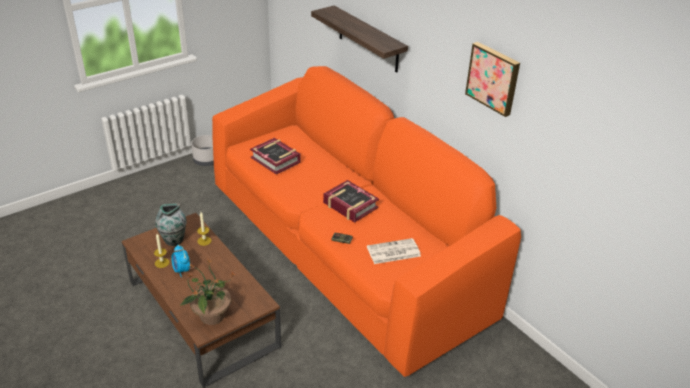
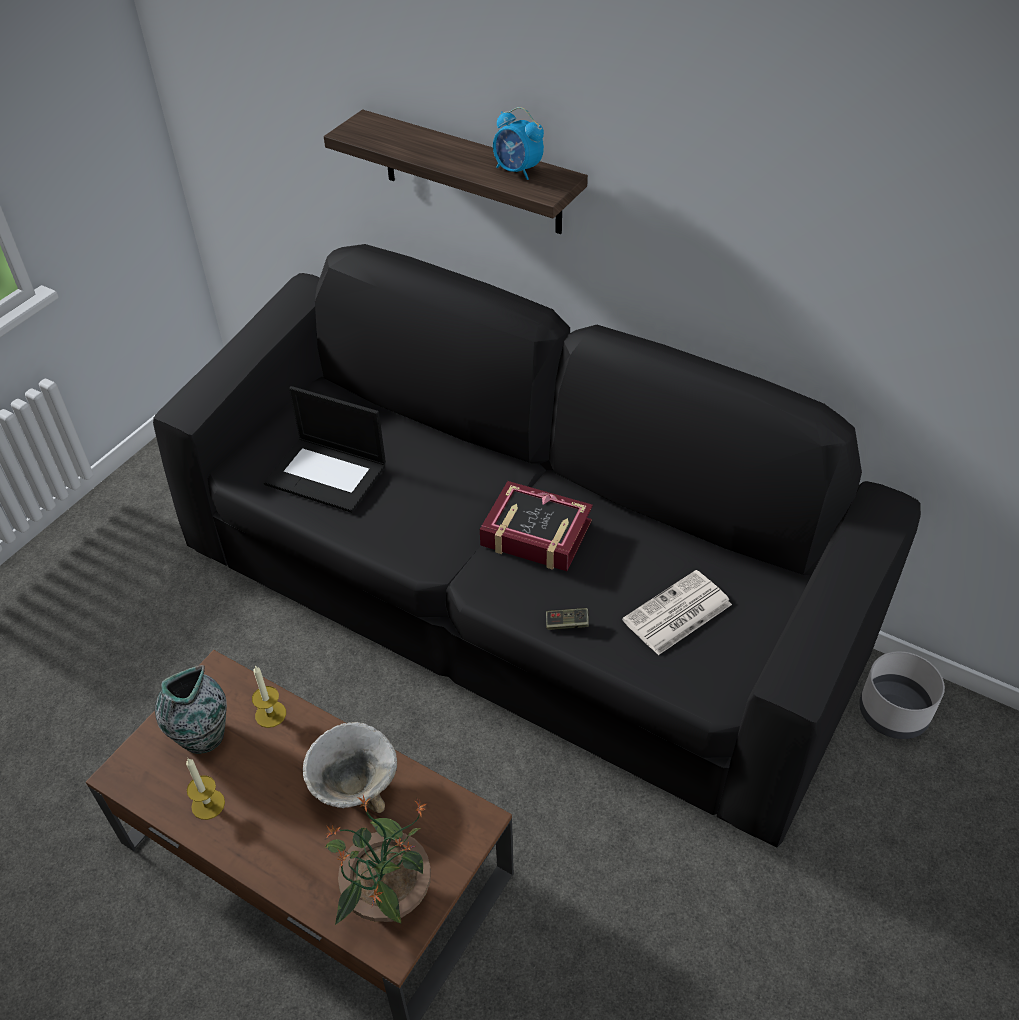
camera: 20 degrees left, 10 degrees up
alarm clock [171,245,190,277] -> alarm clock moved to [493,107,544,180]
grey planter [191,135,214,166] -> grey planter moved to [859,651,945,739]
orange sofa [212,66,521,377] -> black sofa [153,244,921,847]
book [250,138,301,175] -> laptop [264,386,386,513]
picture [465,42,520,117] -> none
none -> bowl [303,722,397,813]

